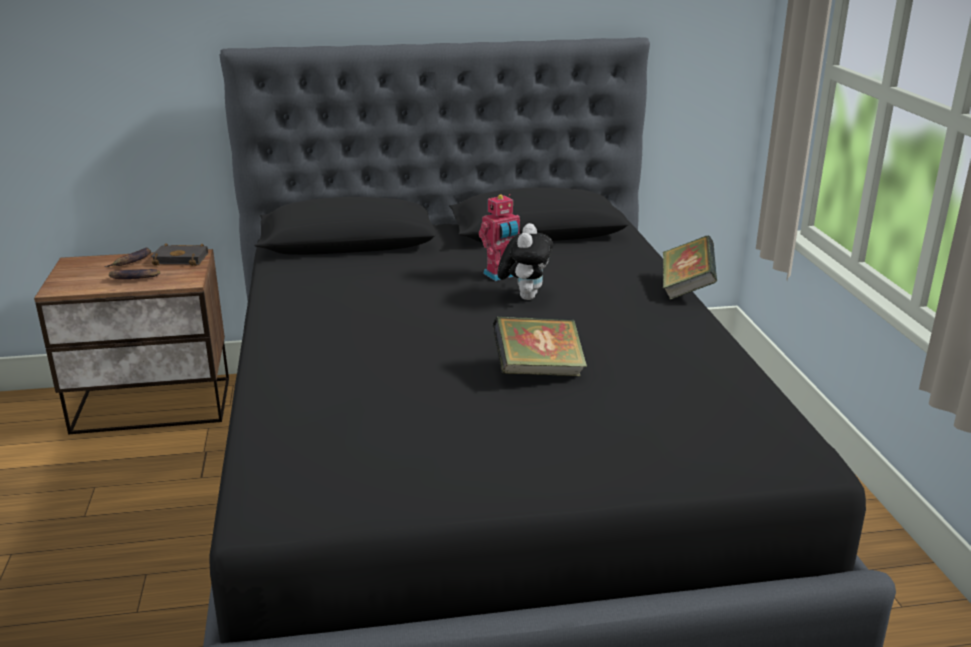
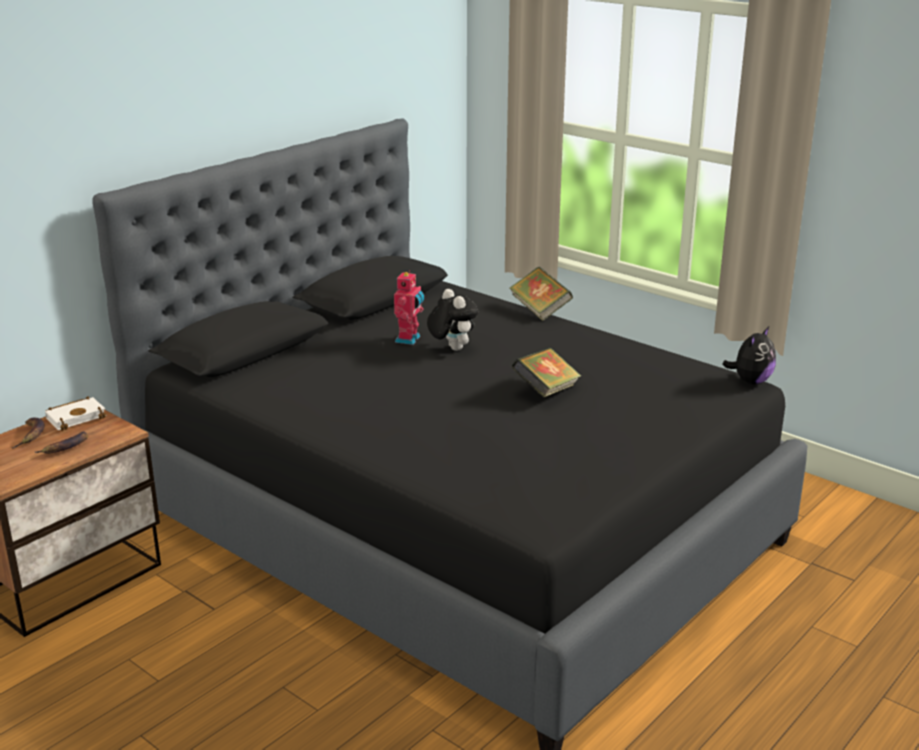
camera: 40 degrees left, 0 degrees up
black book [151,243,208,266] -> white book [45,396,106,431]
none -> plush toy [722,327,776,385]

